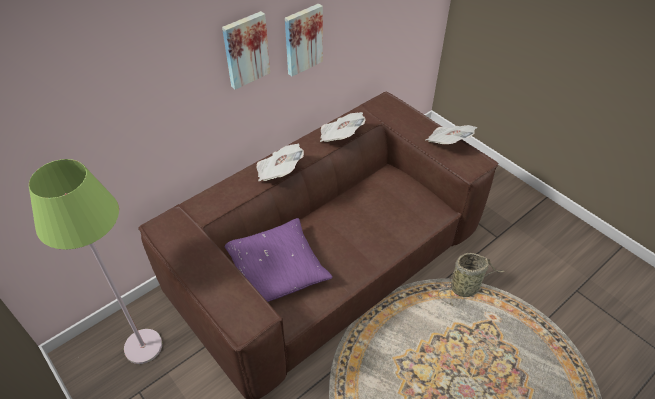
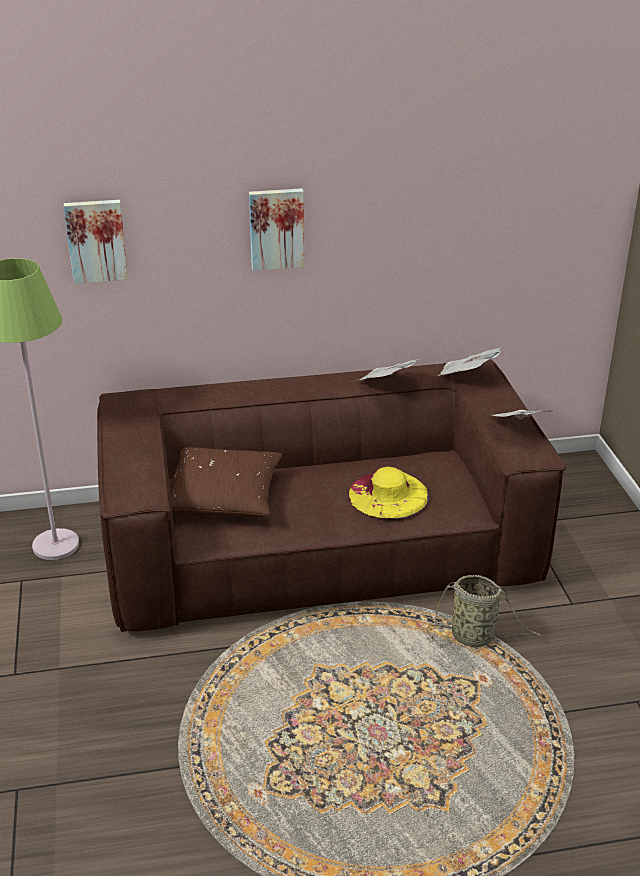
camera: 30 degrees right, 15 degrees down
purple pillow [225,218,333,302] -> brown pillow [170,447,283,517]
newspaper [256,144,304,181] -> newspaper moved to [438,348,501,376]
picture [285,4,323,76] -> picture moved to [64,200,128,284]
none -> yellow hat [348,466,429,519]

